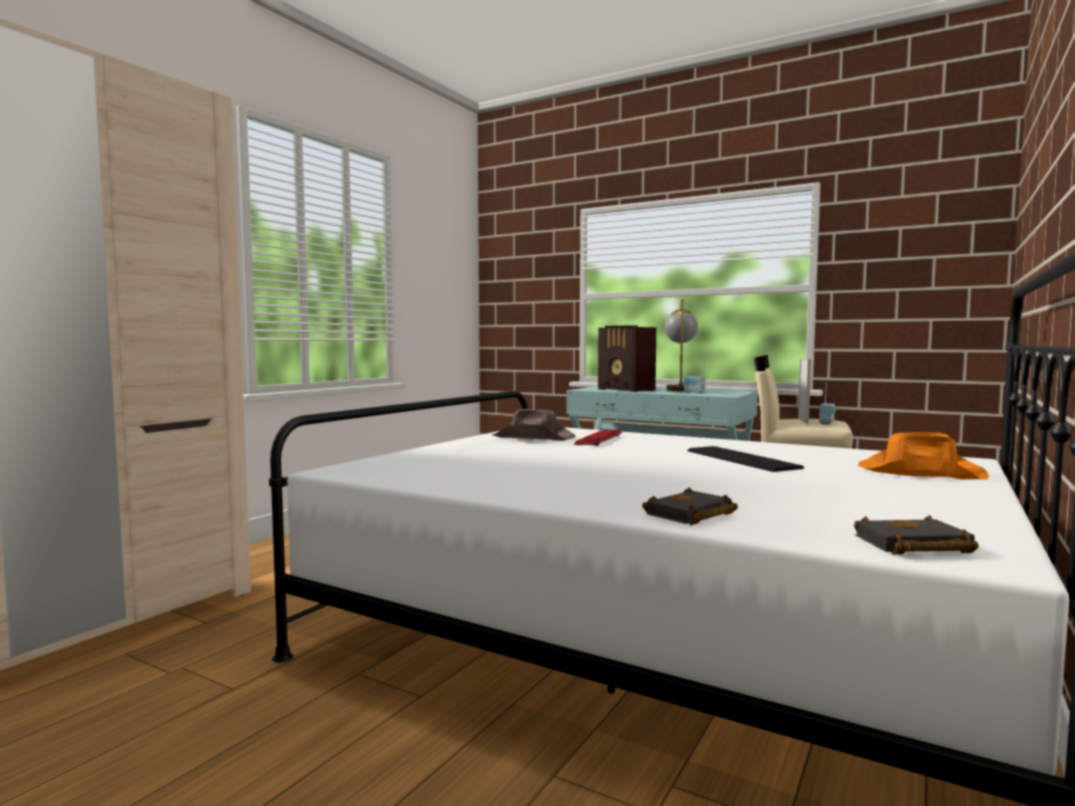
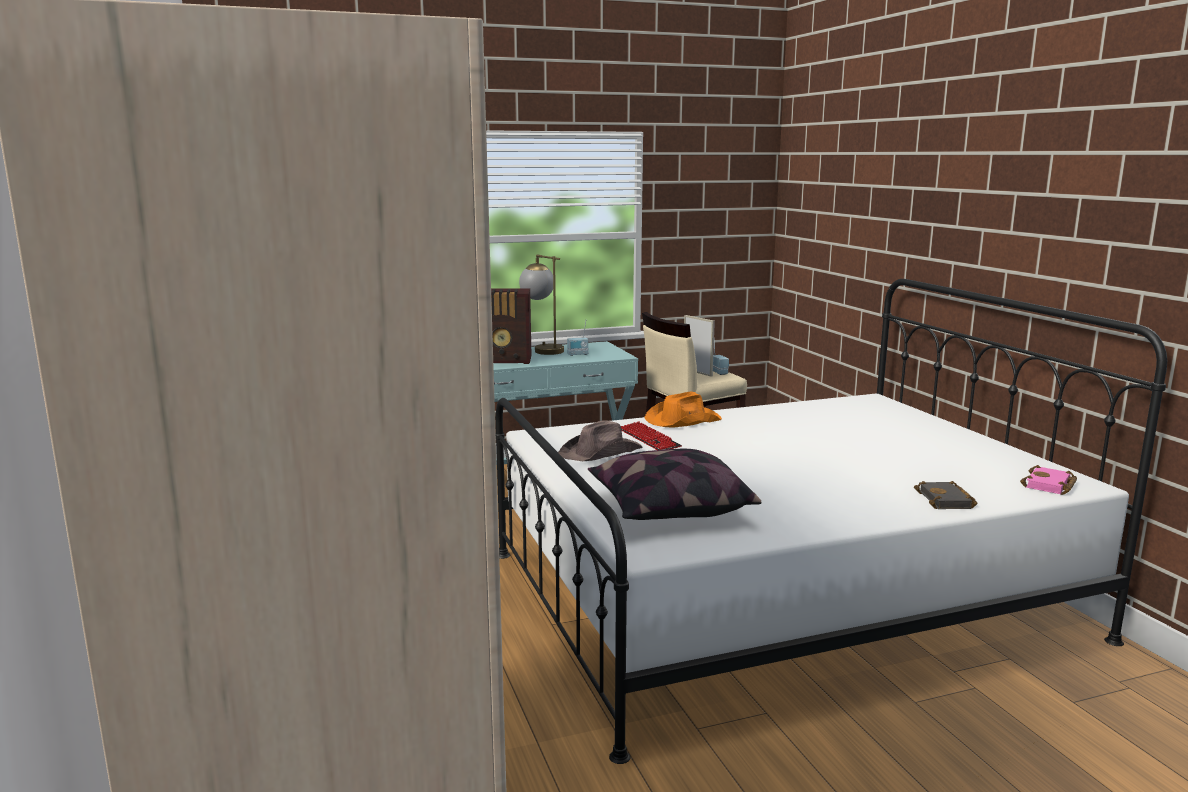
camera: 50 degrees left, 10 degrees up
keyboard [687,446,804,472] -> none
black book [854,515,979,555] -> pink book [1020,465,1077,495]
orange hat [858,432,989,480] -> orange hat moved to [645,391,722,427]
none -> pillow [588,449,762,520]

